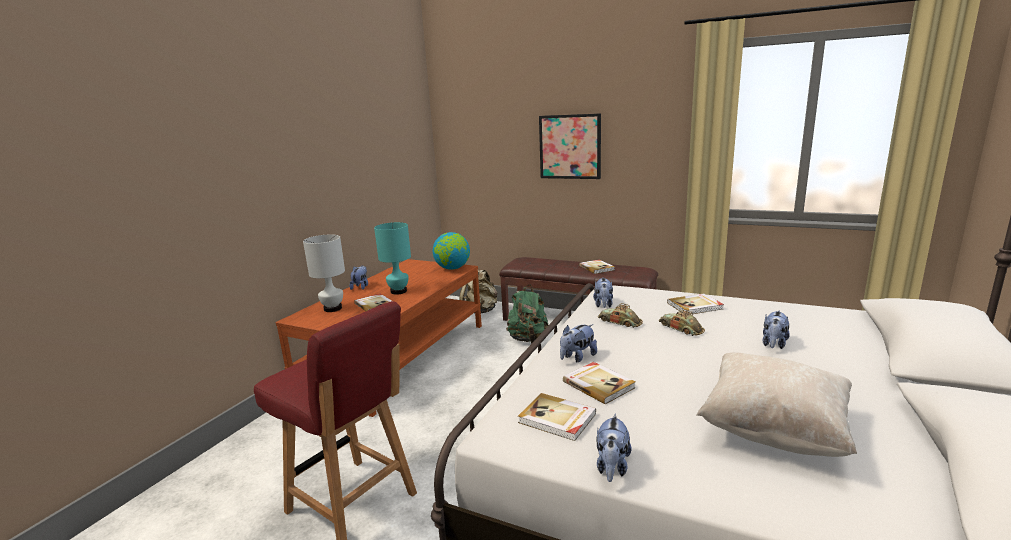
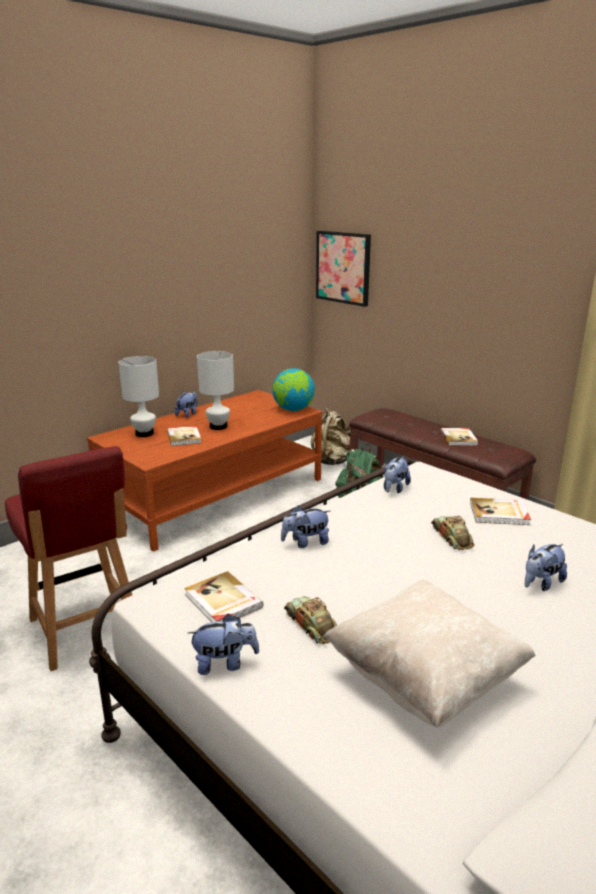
camera: 20 degrees right, 5 degrees up
turquoise table lamp [374,222,411,295] -> white table lamp [197,351,234,430]
picture [539,113,601,179] -> picture moved to [316,231,371,307]
book [563,362,636,404] -> none
plush toy [596,413,632,482] -> plush toy turned 135 degrees counterclockwise [188,614,259,675]
toy car [598,303,643,328] -> toy car moved to [284,596,337,644]

